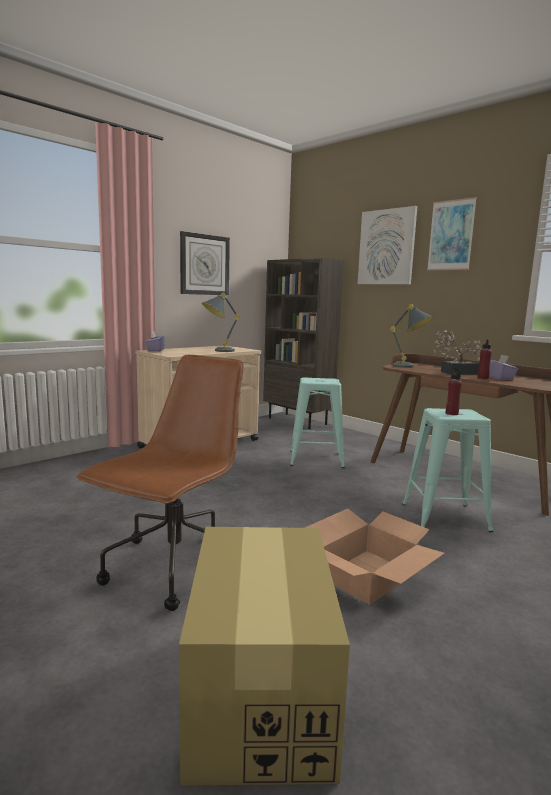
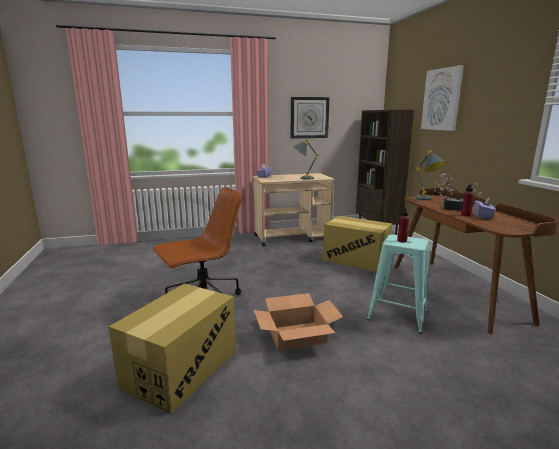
camera: 30 degrees right, 5 degrees up
turquoise stool [290,378,345,468] -> cardboard box [323,216,392,272]
picture [427,197,477,270] -> none

